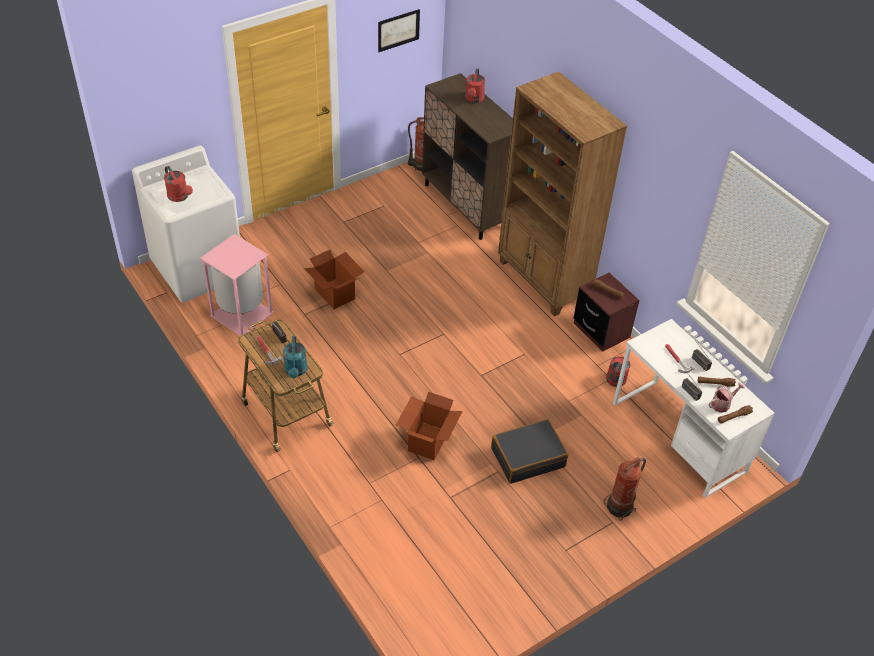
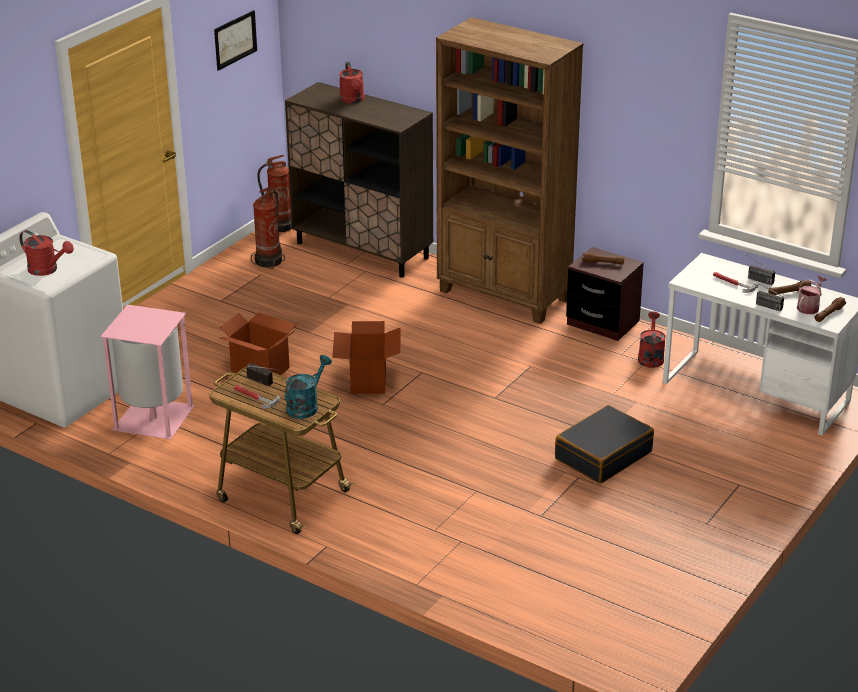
camera: 20 degrees left, 15 degrees down
turquoise watering can [283,336,308,378] -> turquoise watering can turned 120 degrees counterclockwise [285,355,332,419]
cardboard box [396,392,463,460] -> cardboard box moved to [332,321,401,394]
fire extinguisher [603,457,646,520] -> fire extinguisher moved to [251,187,285,269]

